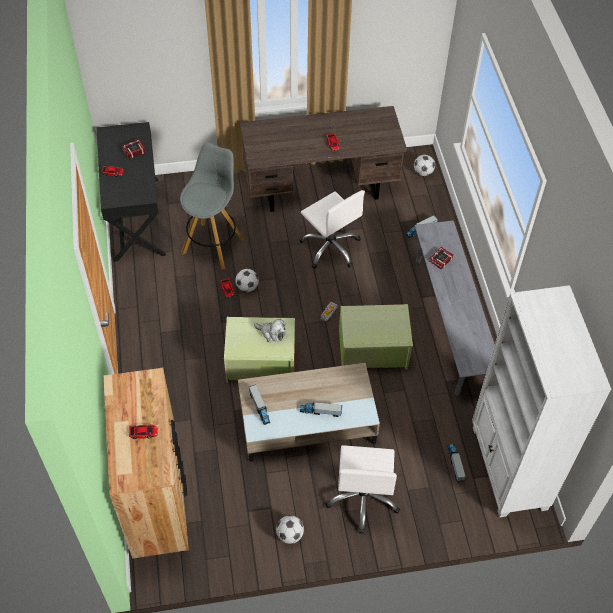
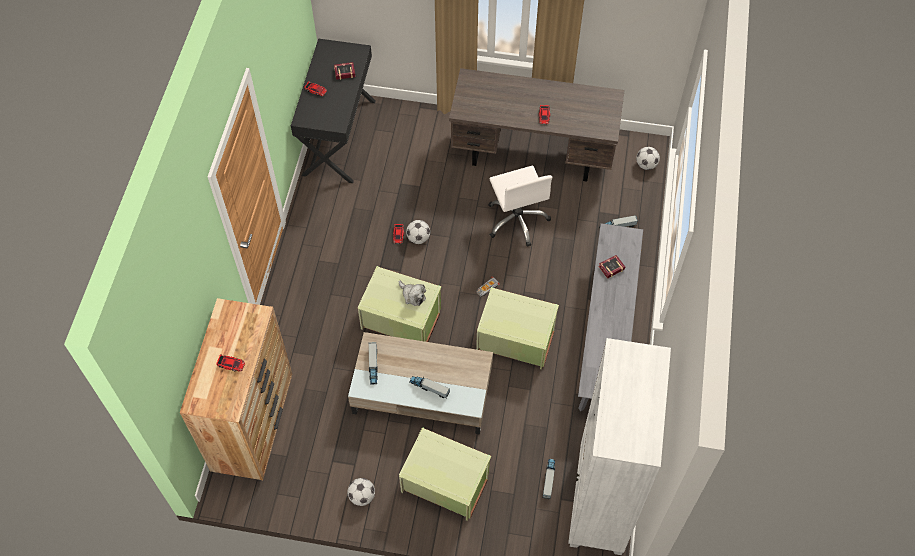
camera: 20 degrees right, 5 degrees up
grey stool [180,142,244,269] -> none
white office chair [326,445,400,534] -> green storage box [399,427,491,521]

